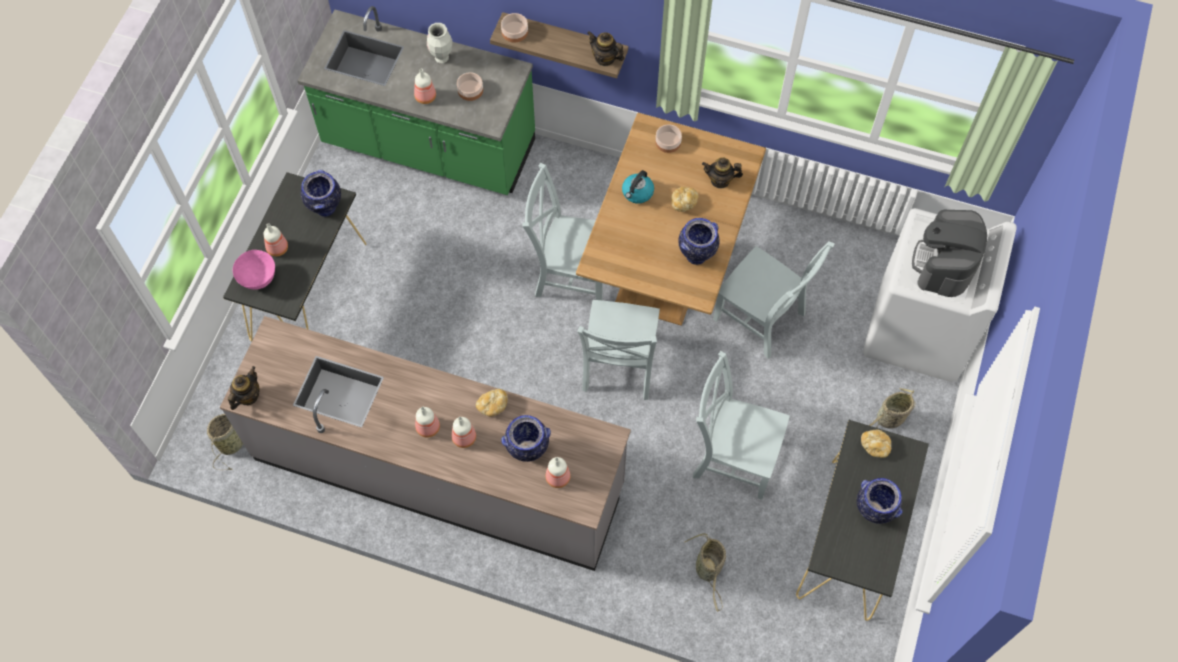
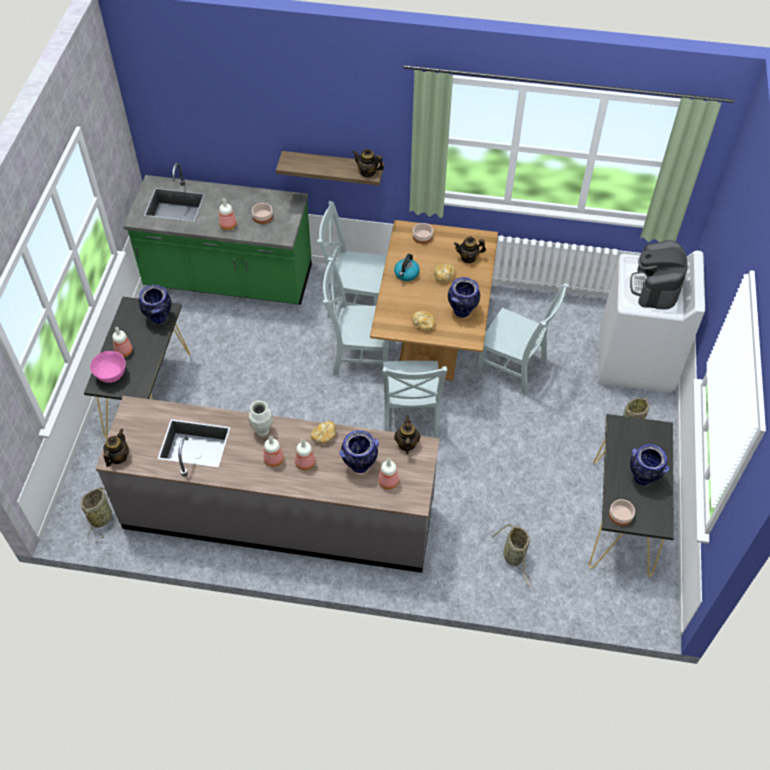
camera: 10 degrees left, 10 degrees down
vase [427,23,452,63] -> vase moved to [249,400,273,436]
bowl [501,13,528,42] -> bowl moved to [609,499,635,526]
grey chair [693,351,790,500] -> grey chair moved to [317,201,387,317]
bread [861,430,891,458] -> bread moved to [412,311,435,330]
none -> teapot [394,415,421,454]

